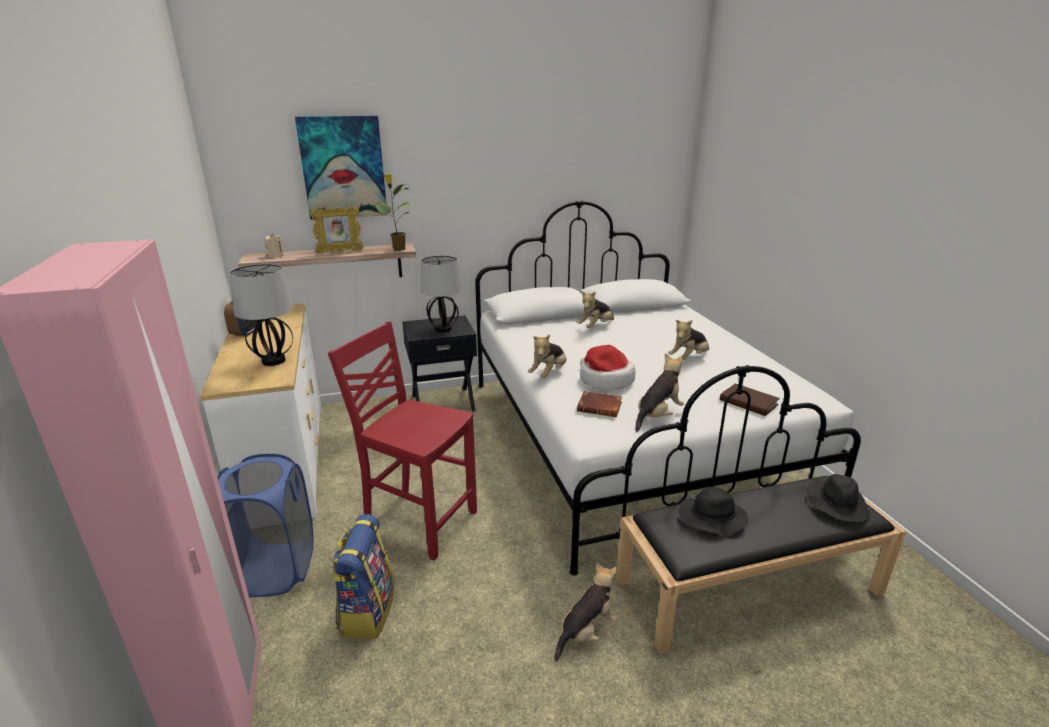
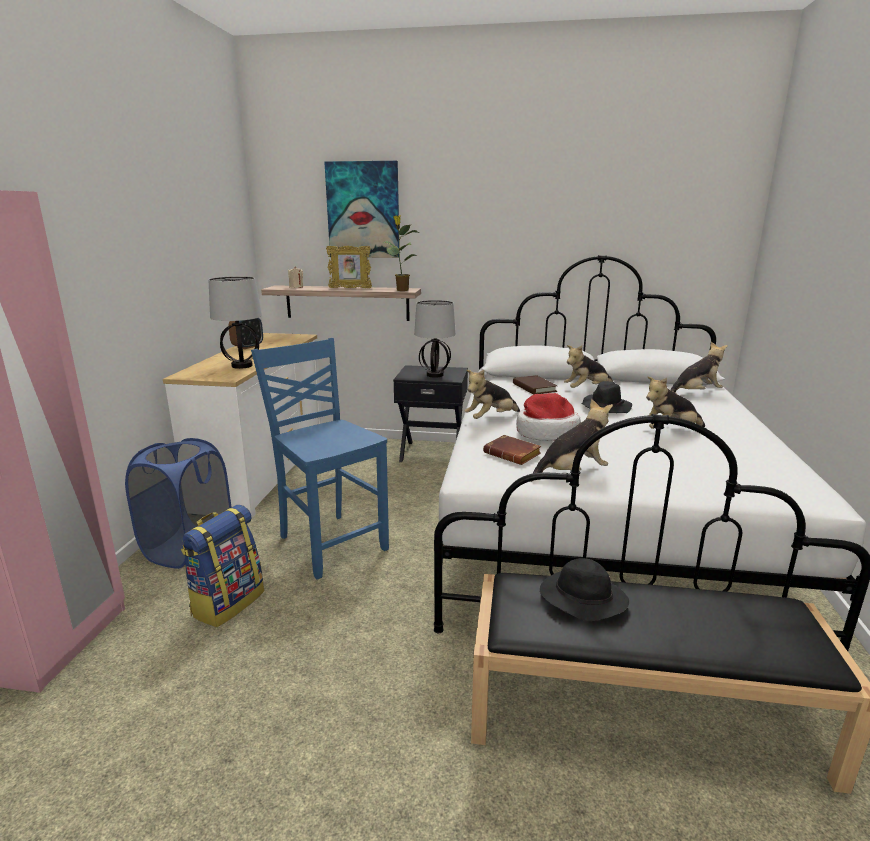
camera: 25 degrees right, 5 degrees down
red chair [328,321,477,561] -> blue chair [251,338,389,580]
plush toy [554,563,618,661] -> plush toy moved to [671,342,728,392]
brown book [720,384,780,416] -> brown book moved to [513,375,558,395]
black hat [806,474,870,522] -> black hat moved to [581,381,632,413]

